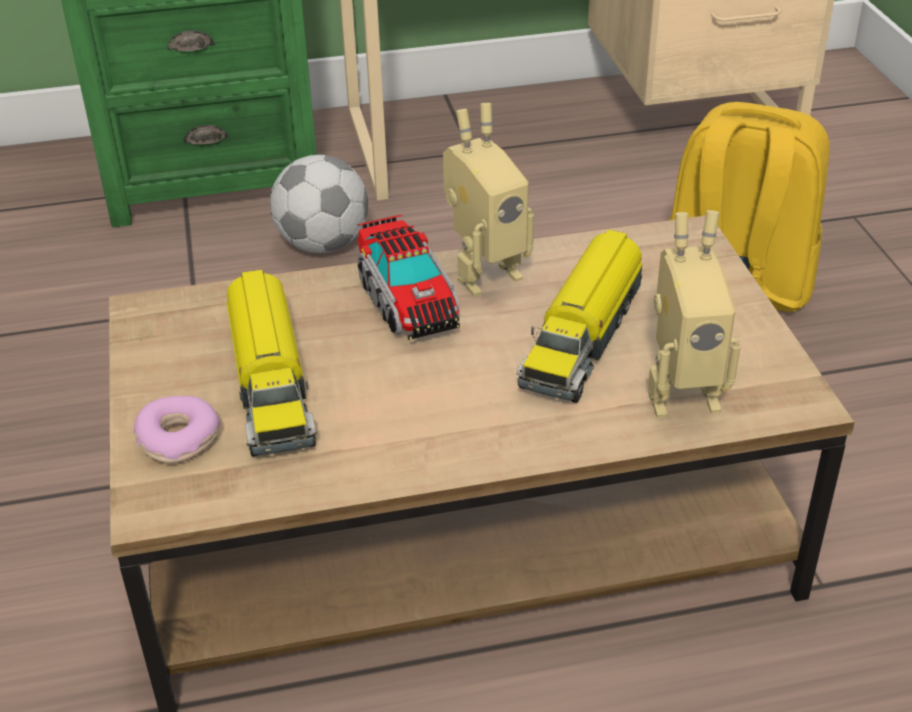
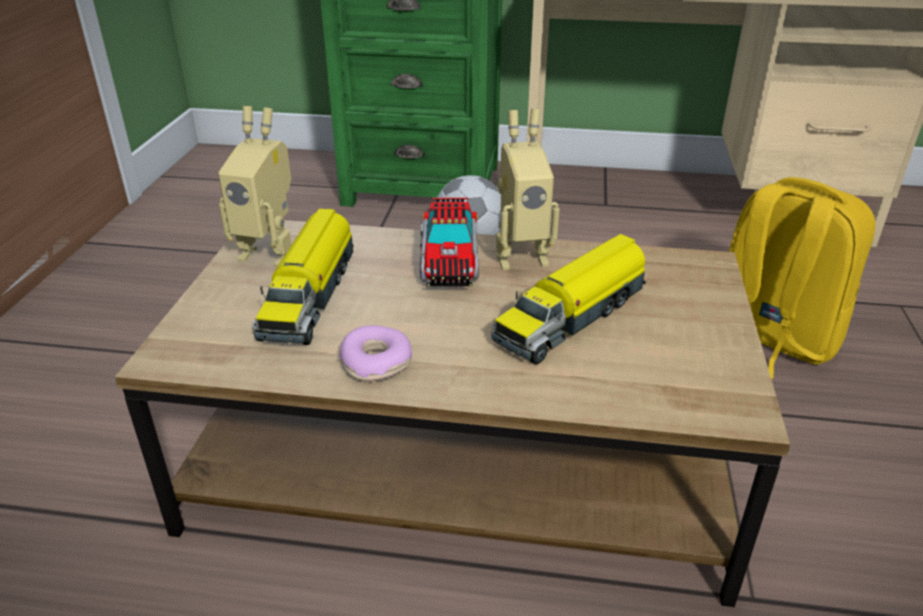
camera: 20 degrees right, 5 degrees down
donut [133,396,220,464] -> donut moved to [339,325,412,382]
toy robot [648,210,741,418] -> toy robot moved to [218,106,291,267]

